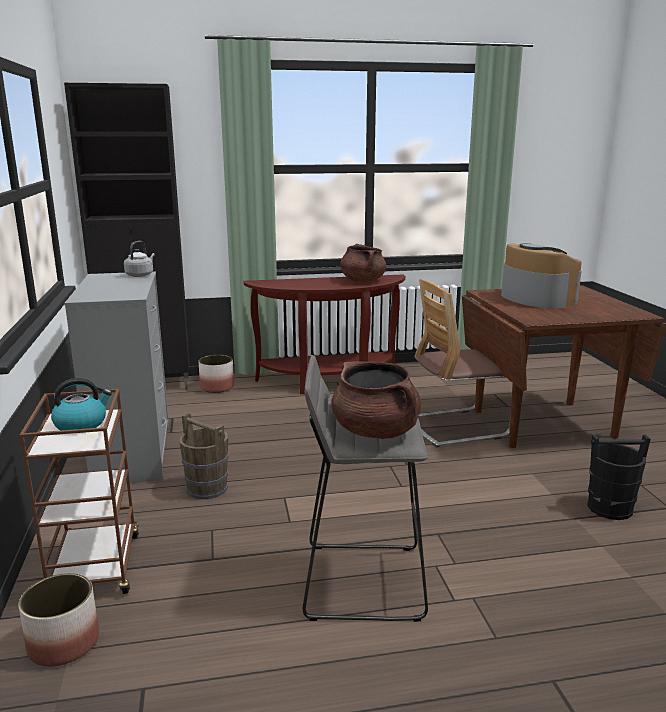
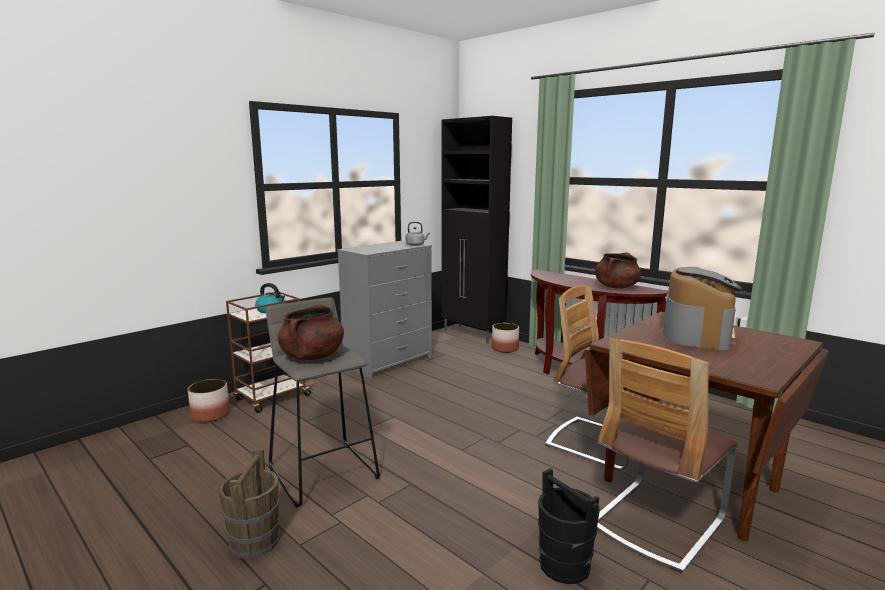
camera: 55 degrees right, 5 degrees down
brown bucket [179,413,229,499] -> brown bucket moved to [219,449,279,559]
none -> chair [597,338,738,573]

